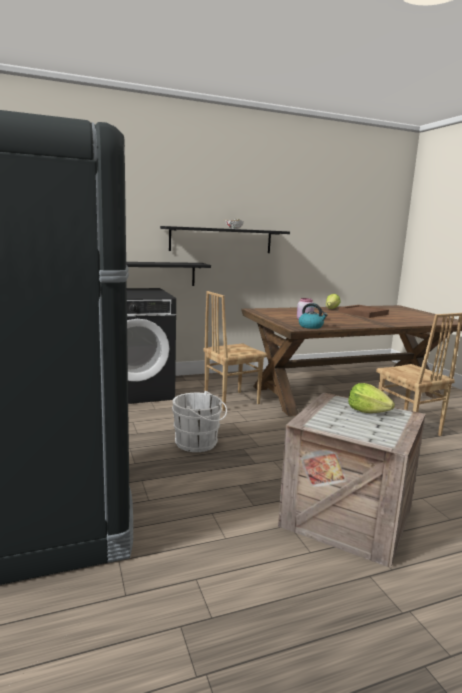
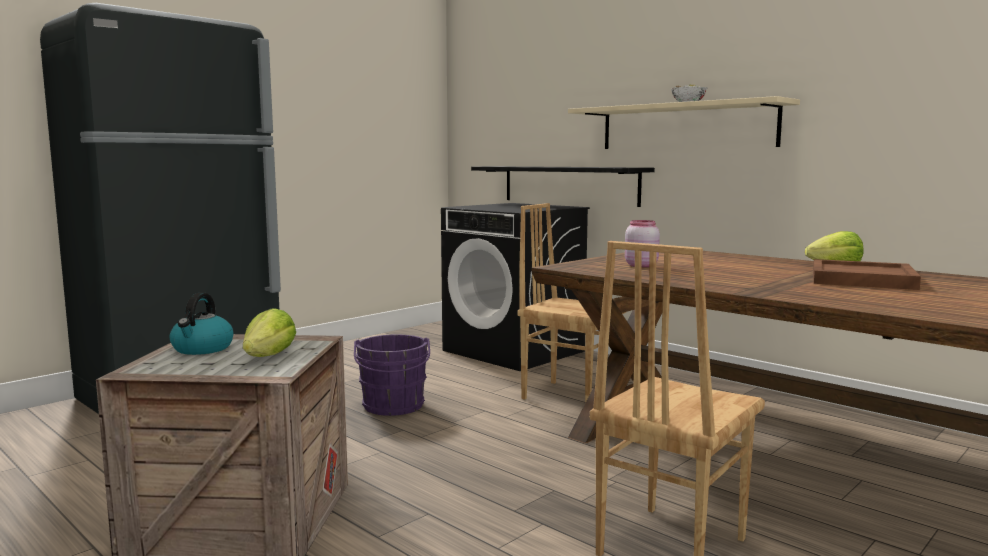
camera: 65 degrees right, 5 degrees down
black shelf [160,226,290,253] -> beige shelf [568,96,800,149]
white bucket [172,391,227,452] -> purple bucket [354,334,430,416]
kettle [299,303,328,329] -> kettle moved to [169,293,234,355]

